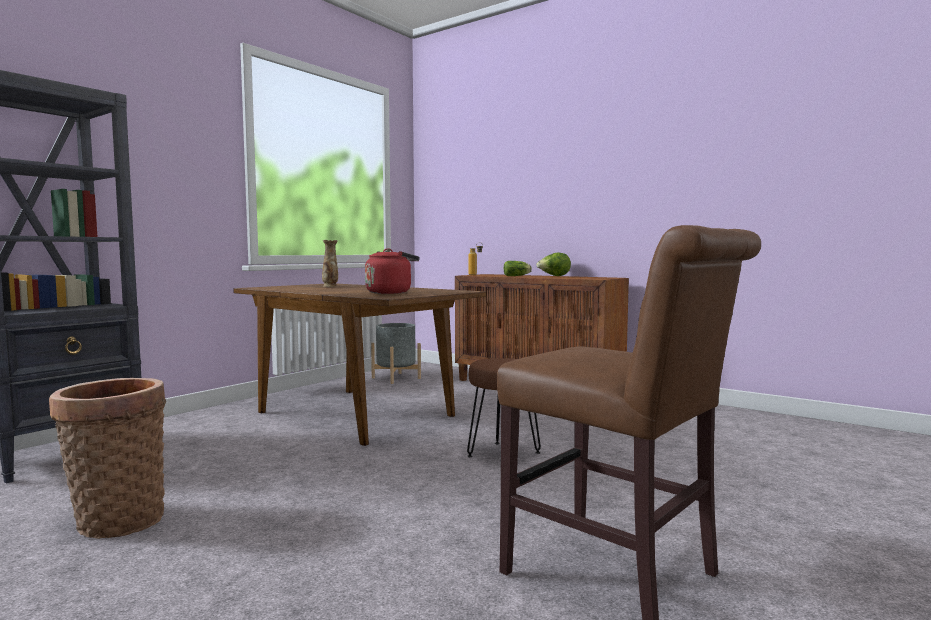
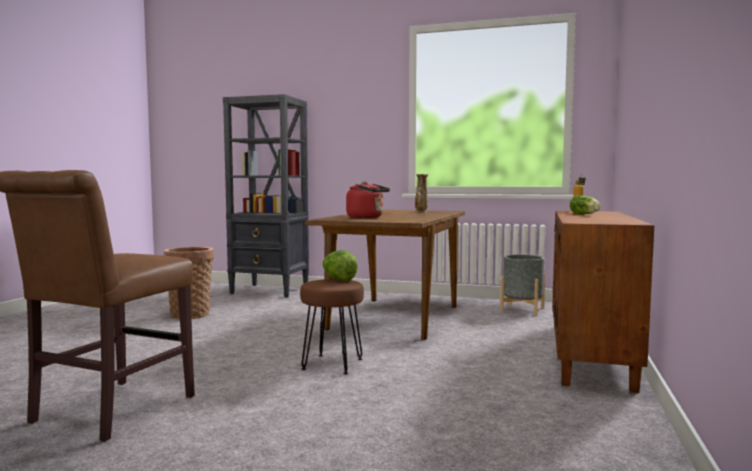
camera: 70 degrees right, 0 degrees up
lettuce [536,252,571,276] -> lettuce moved to [322,250,358,282]

